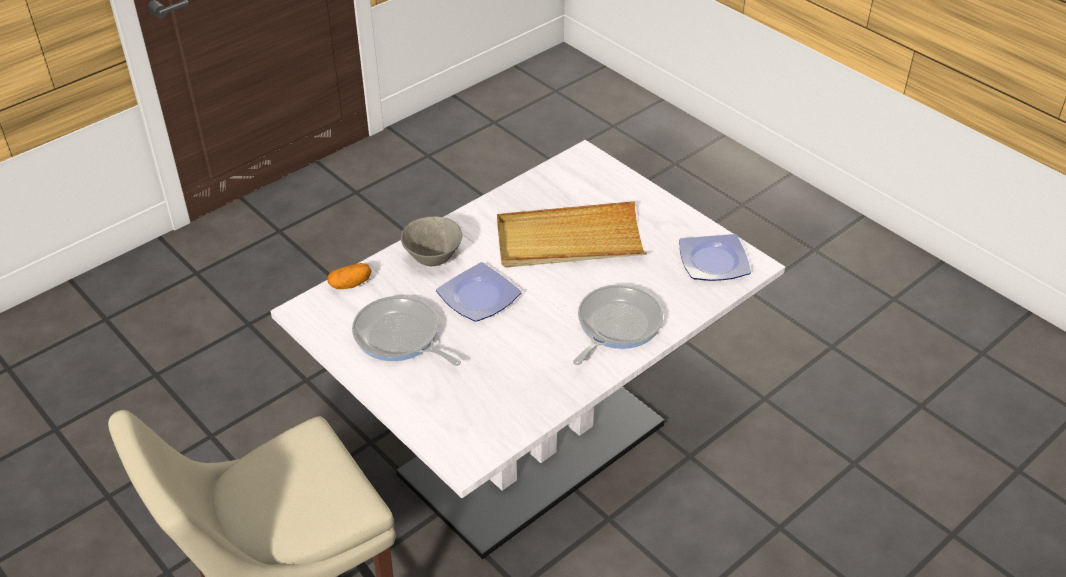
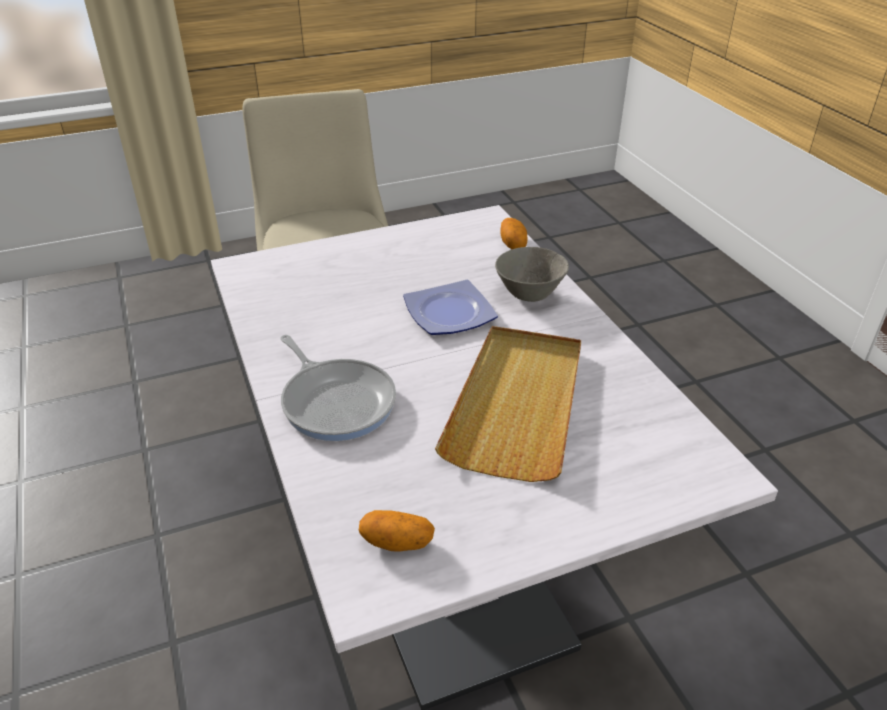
camera: 110 degrees right, 5 degrees down
frying pan [352,296,461,366] -> none
plate [679,234,751,281] -> potato [359,510,435,552]

